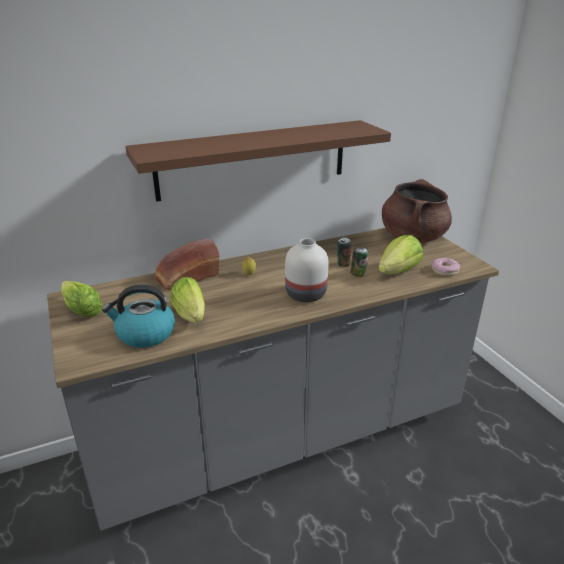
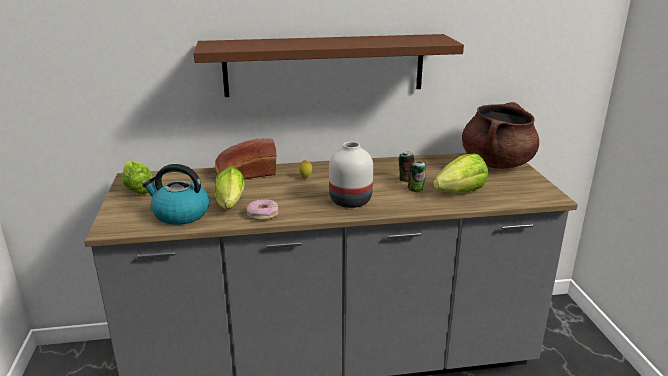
camera: 15 degrees right, 5 degrees down
donut [432,258,460,276] -> donut moved to [246,199,278,221]

